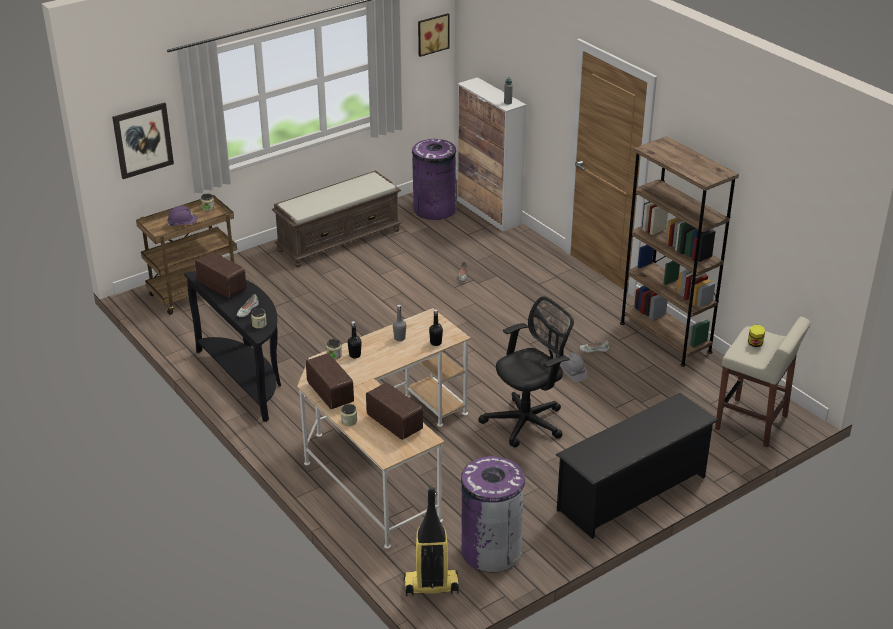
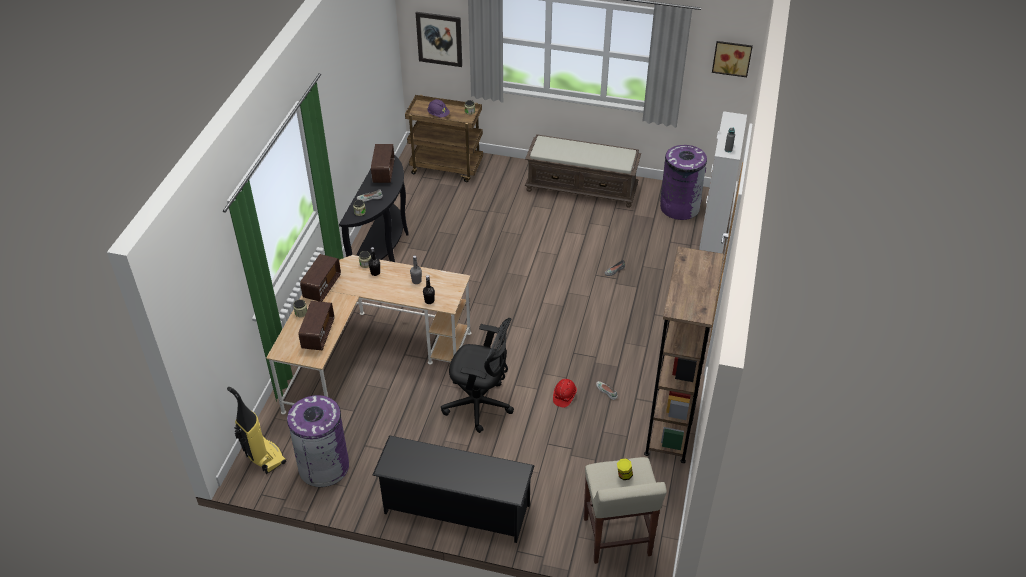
camera: 50 degrees right, 10 degrees up
grey hard hat [560,353,587,382] -> red hard hat [553,379,577,407]

